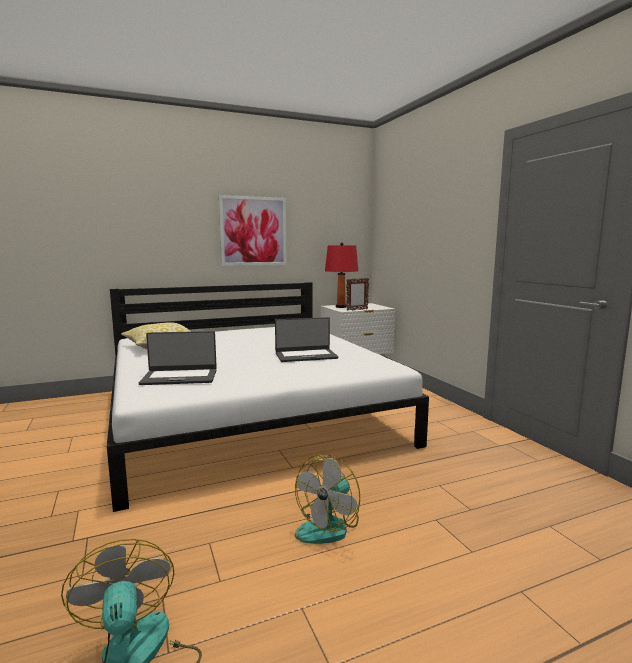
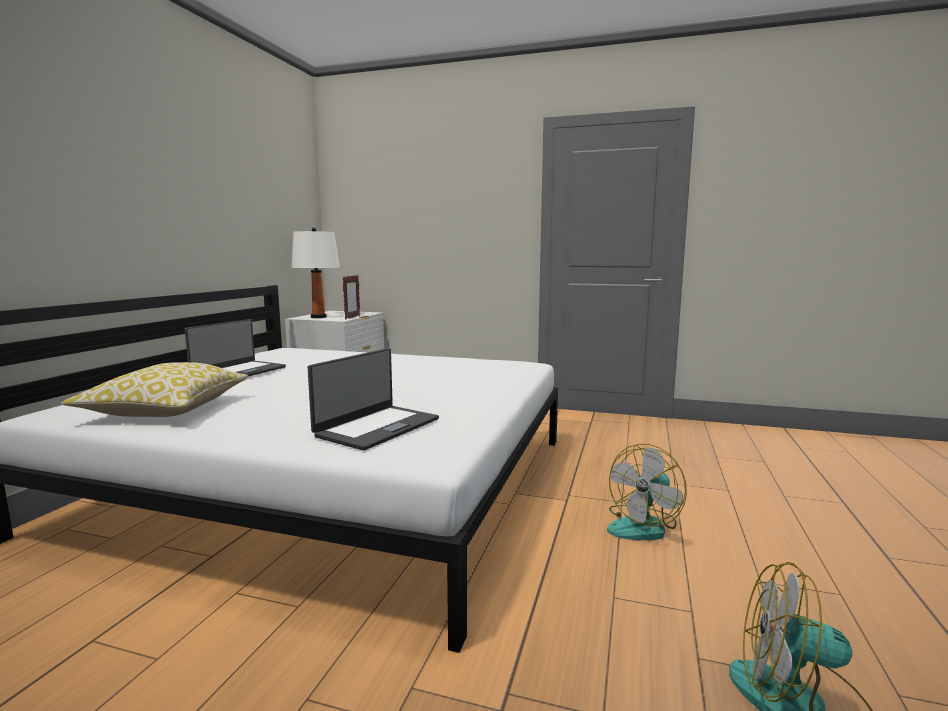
camera: 50 degrees left, 0 degrees up
picture [219,195,287,266] -> none
laptop [275,317,339,362] -> laptop moved to [184,319,286,376]
fan [295,454,360,544] -> fan turned 60 degrees clockwise [607,444,687,540]
red table lamp [325,242,358,308] -> white table lamp [292,227,340,318]

